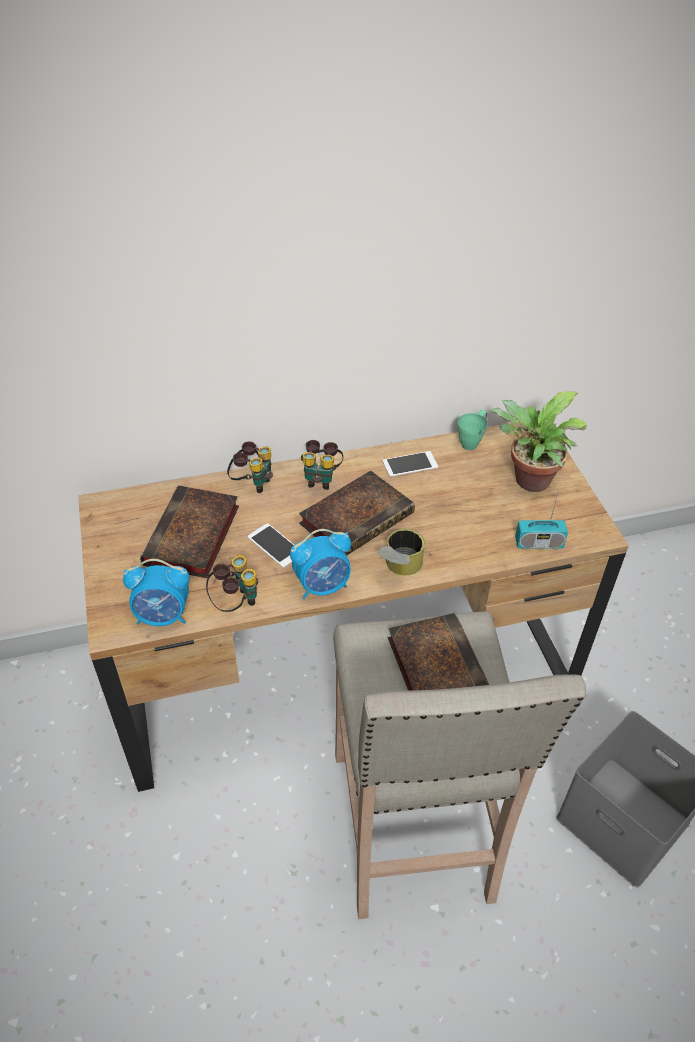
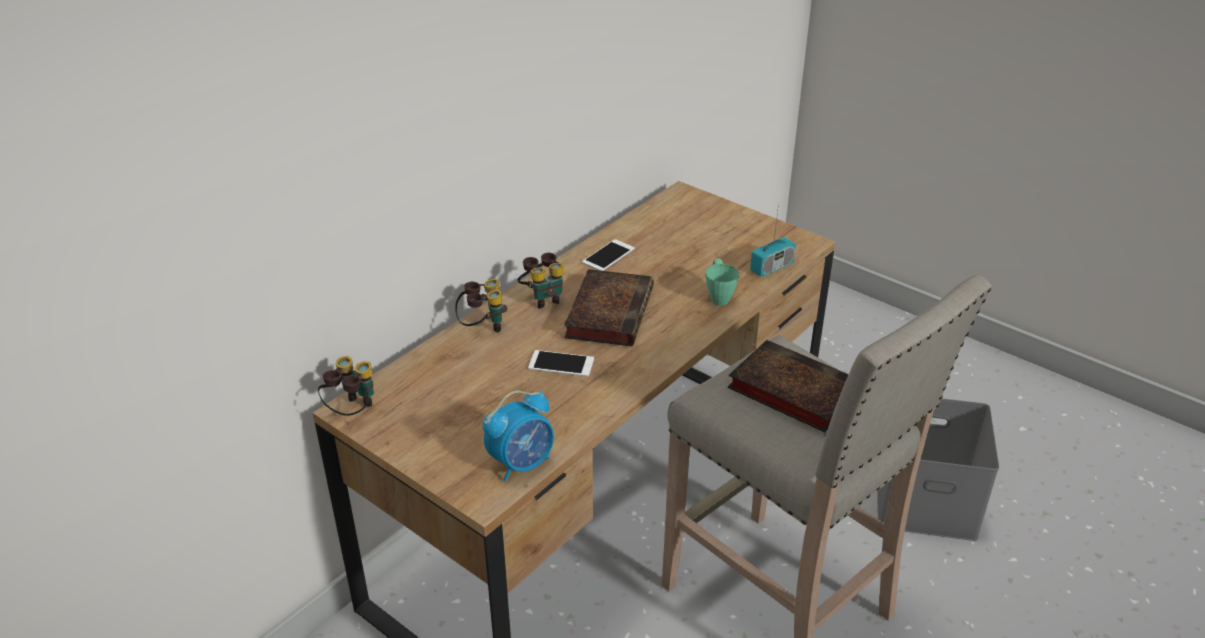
camera: 35 degrees left, 10 degrees down
book [140,485,239,578] -> none
binoculars [206,555,258,612] -> binoculars moved to [318,356,374,416]
alarm clock [290,529,351,600] -> none
can [378,528,425,575] -> none
green mug [458,410,487,450] -> green mug moved to [705,258,739,306]
potted plant [489,391,587,492] -> none

